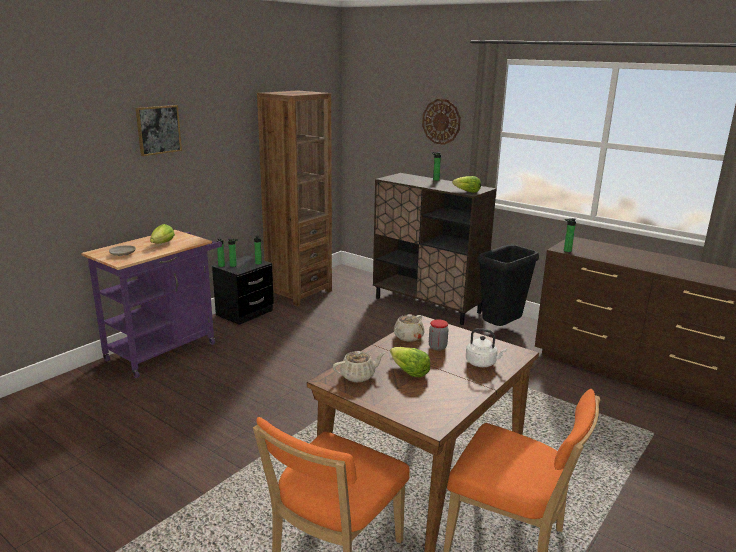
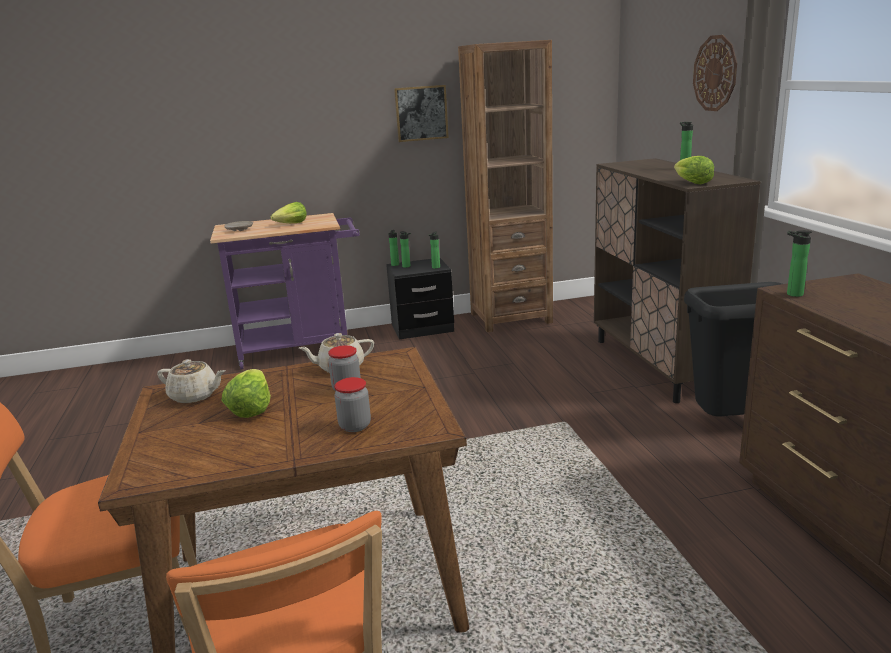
camera: 40 degrees right, 0 degrees up
picture [135,105,182,156] -> picture moved to [394,85,449,142]
white kettle [466,328,507,367] -> jar [334,377,371,432]

